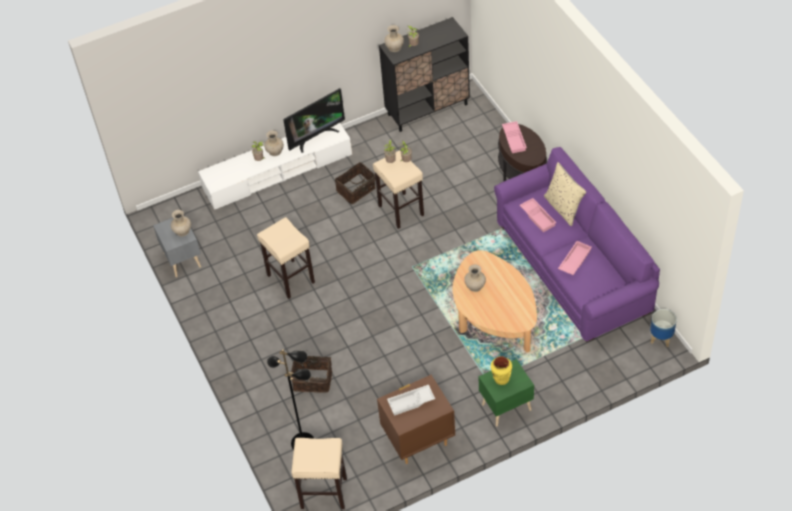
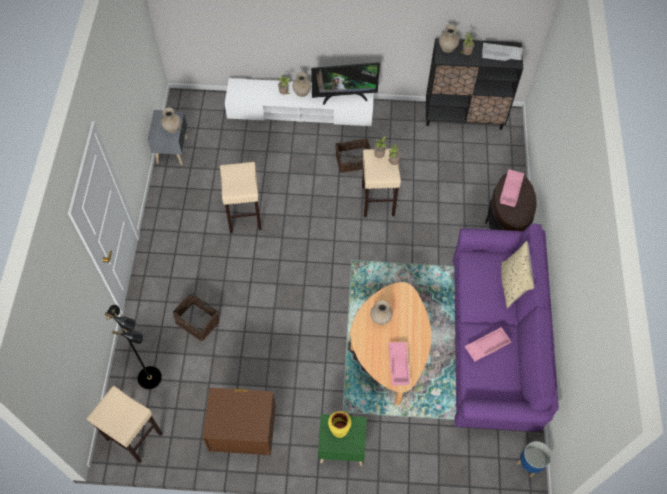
camera: 25 degrees right, 10 degrees up
white tray [387,384,435,416] -> white tray moved to [482,43,522,61]
pink tray [520,198,557,232] -> pink tray moved to [388,342,410,386]

